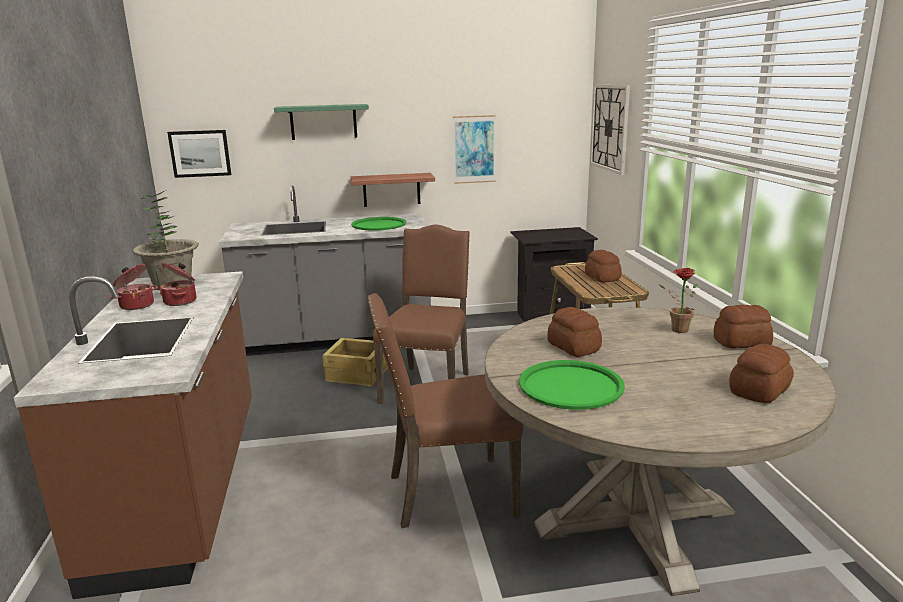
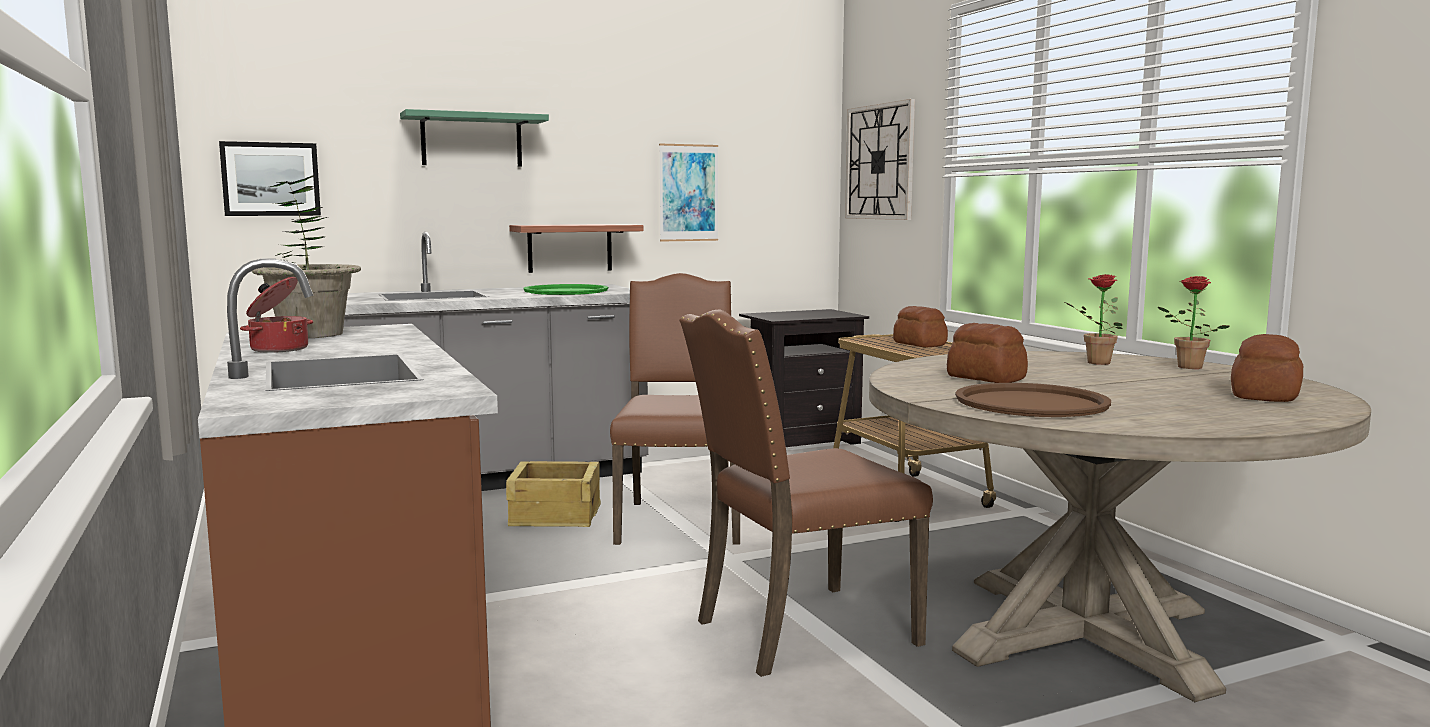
camera: 15 degrees left, 10 degrees down
cooking pot [159,263,196,306] -> none
green tray [519,360,625,410] -> brown tray [955,383,1111,417]
bread [714,305,773,348] -> potted plant [1158,276,1229,369]

